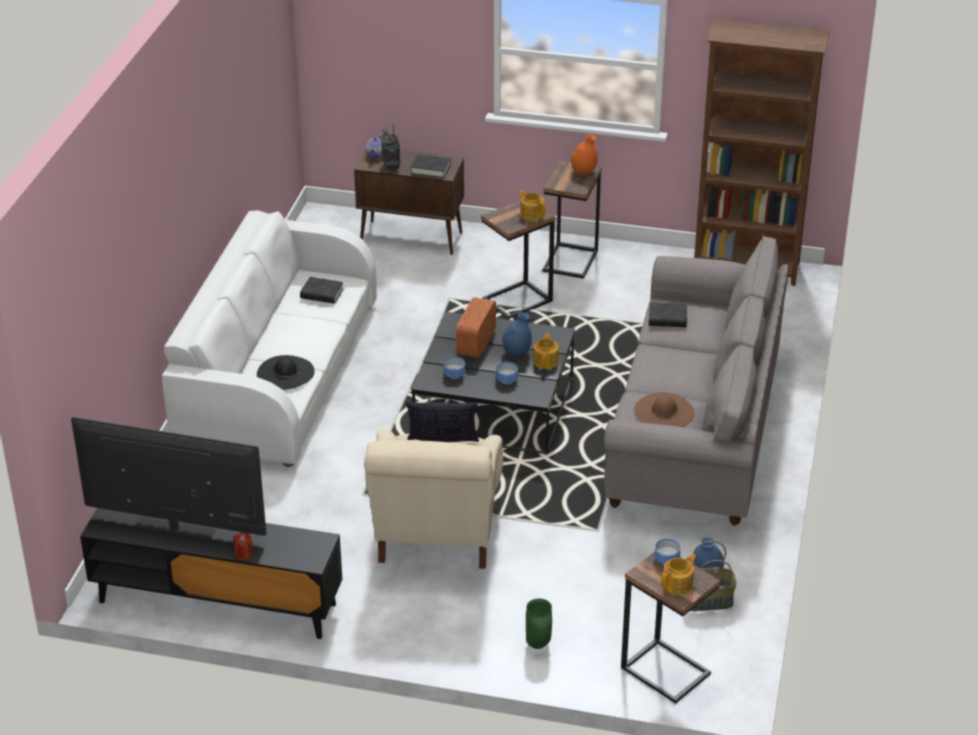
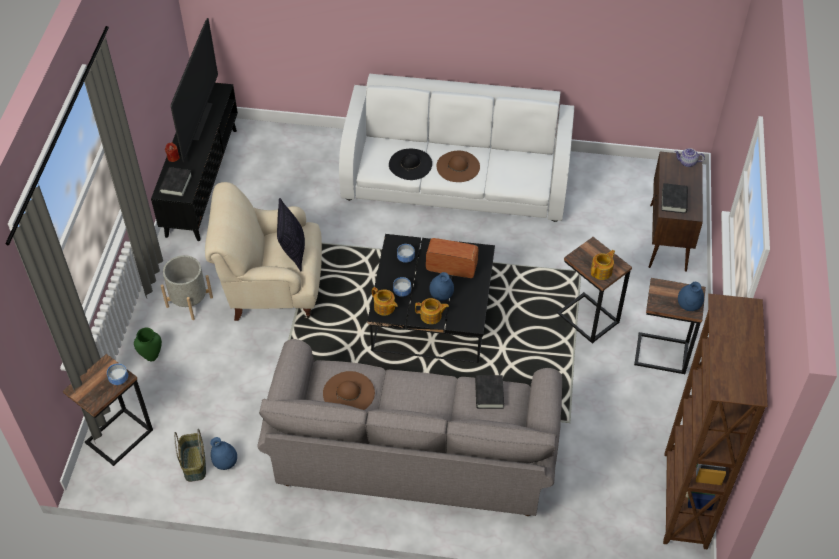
camera: 85 degrees right, 15 degrees up
black book [300,277,344,304] -> black book moved to [159,167,192,197]
radio [381,124,401,170] -> none
orange vase [571,134,598,175] -> blue vase [678,282,704,311]
teapot [661,554,697,595] -> teapot moved to [372,287,398,316]
none -> grey planter [161,255,213,320]
none -> brown hat [437,151,480,182]

